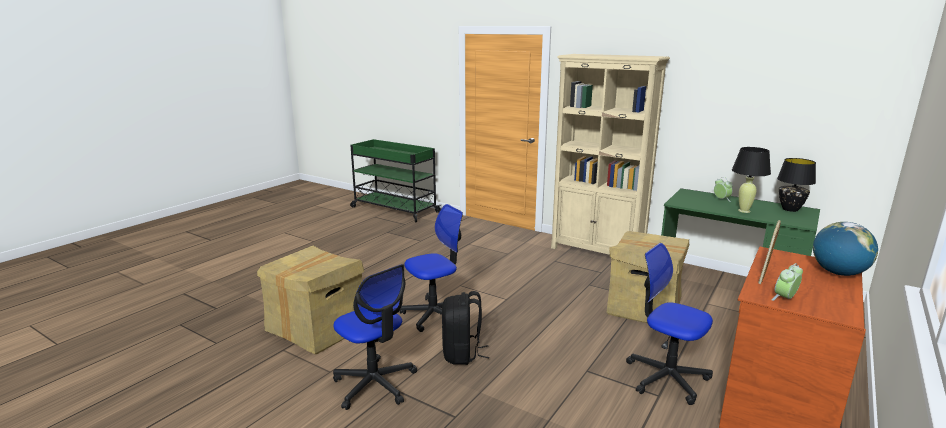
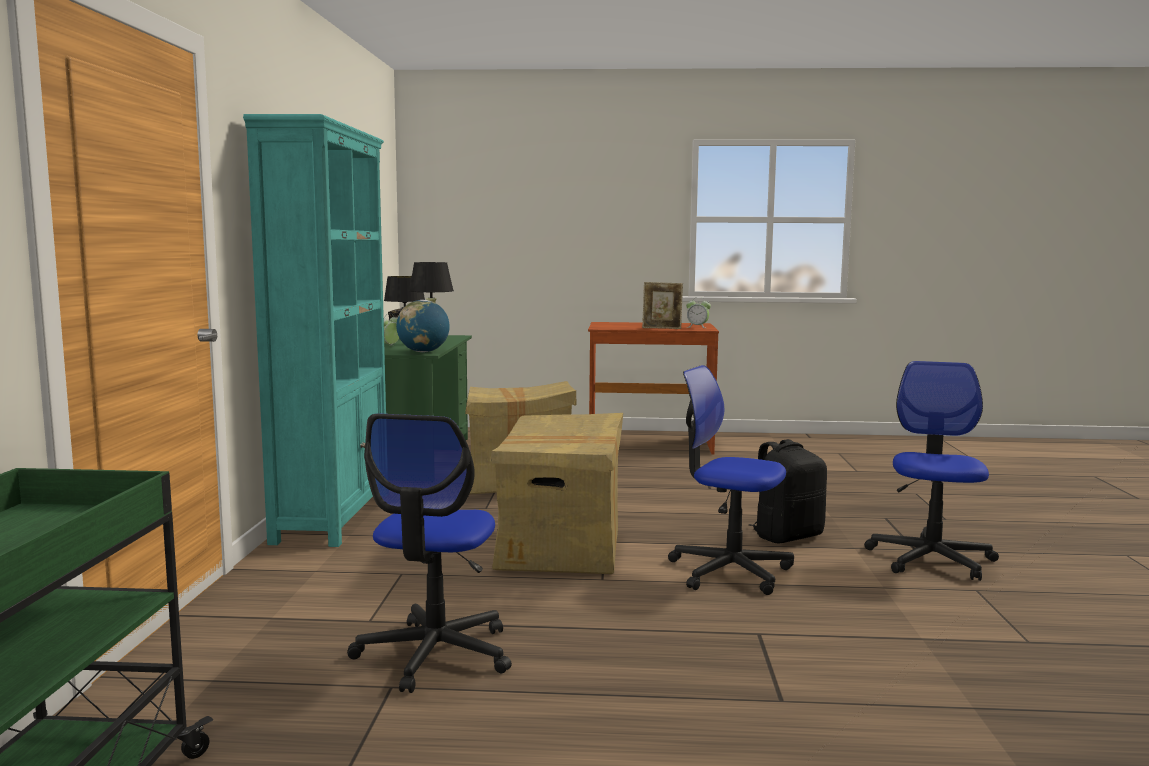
camera: 120 degrees left, 10 degrees down
cardboard box [257,246,364,355] -> cardboard box moved to [490,413,623,574]
beige bookcase [551,54,670,255] -> turquoise bookcase [243,114,386,547]
office chair [626,243,713,405] -> office chair moved to [347,414,512,693]
globe [813,222,878,276] -> globe moved to [396,300,449,352]

